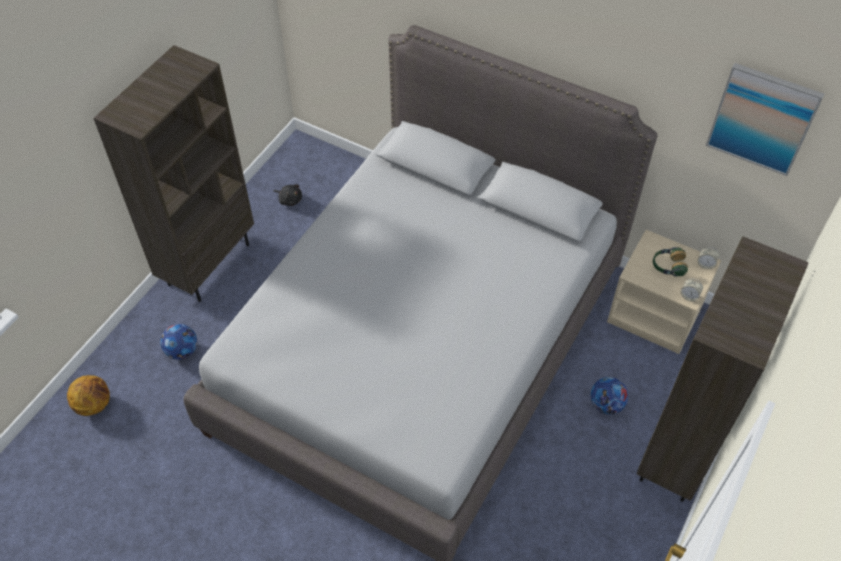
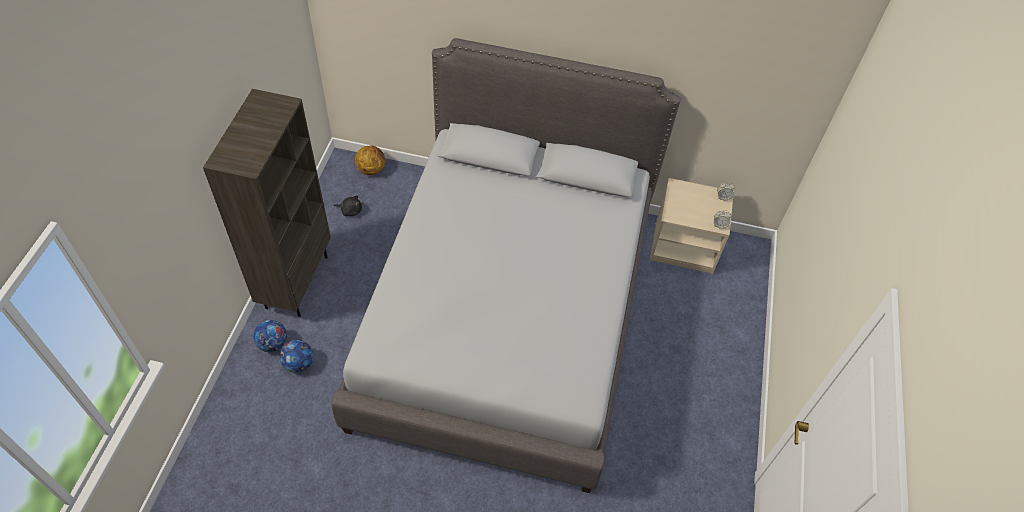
camera: 20 degrees left, 0 degrees up
basketball [67,375,110,416] -> basketball moved to [355,146,385,175]
football [591,377,628,414] -> football moved to [253,320,287,352]
brown bookcase [637,236,809,502] -> none
headphones [653,247,688,277] -> none
picture [706,63,824,176] -> none

